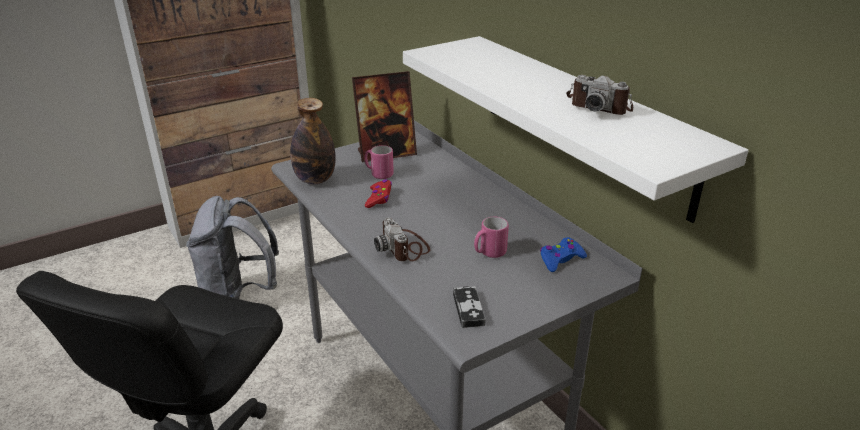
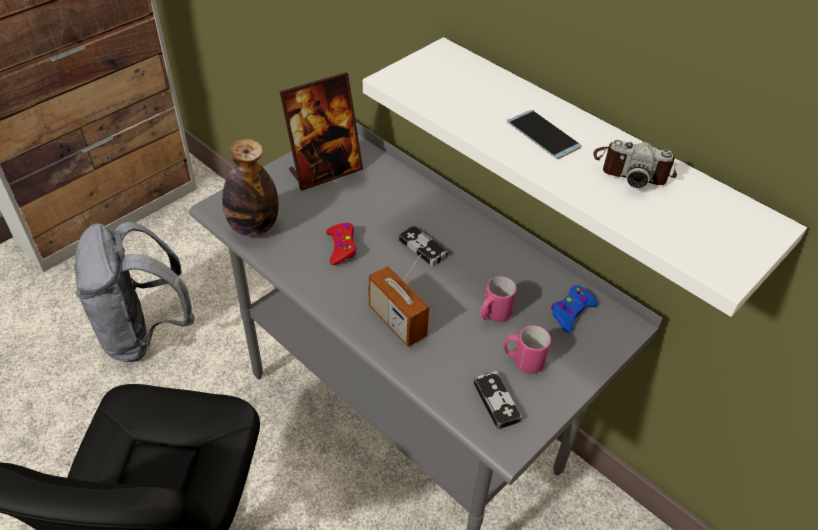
camera: 15 degrees left, 15 degrees up
pink mug [364,145,394,179] -> pink mug moved to [504,325,551,373]
camera [374,217,430,261] -> radio [368,255,429,347]
none -> game controller [399,225,448,266]
none -> phone [507,110,582,159]

